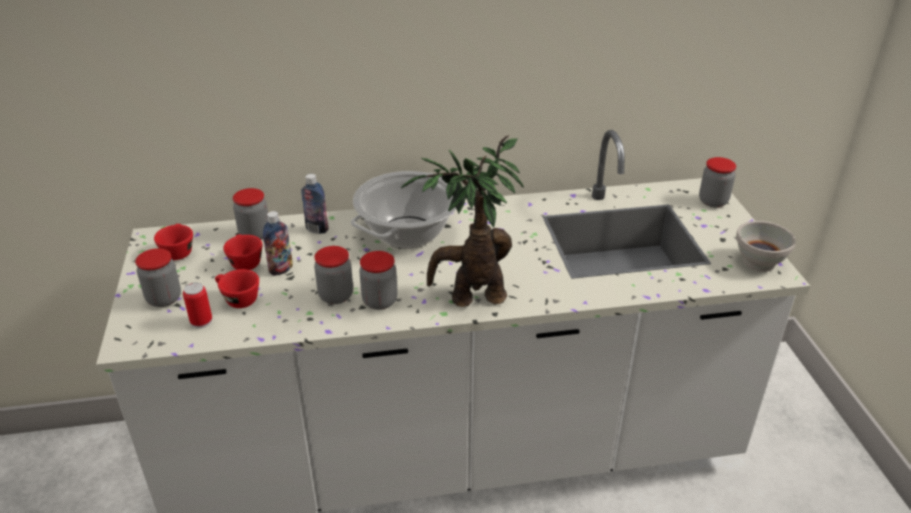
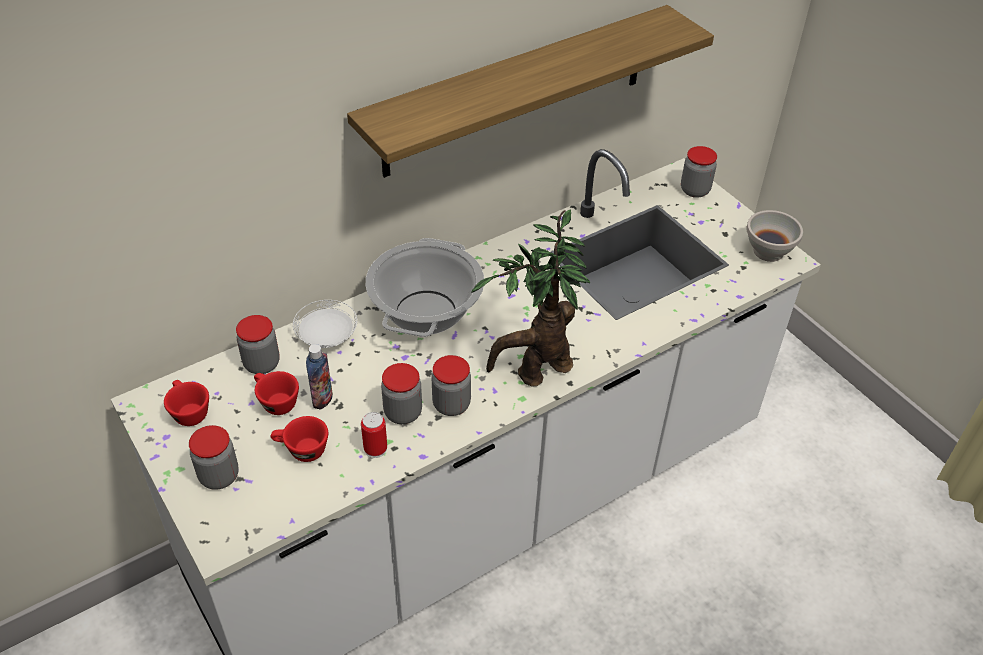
camera: 25 degrees left, 10 degrees up
can [183,282,212,329] -> can moved to [361,412,387,458]
bottle [301,174,329,234] -> white plate [293,300,357,348]
none -> shelf [347,5,714,178]

